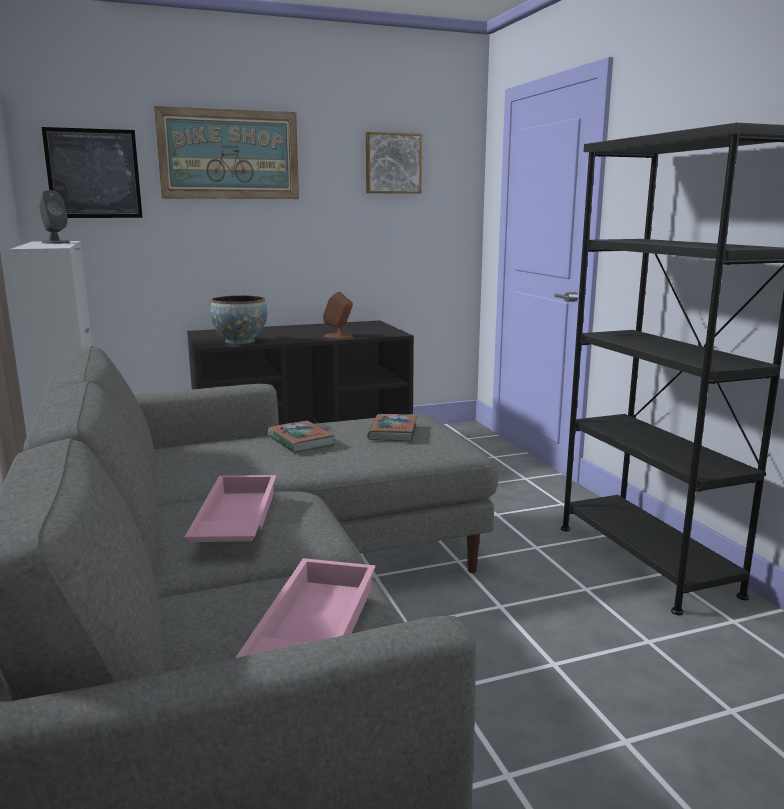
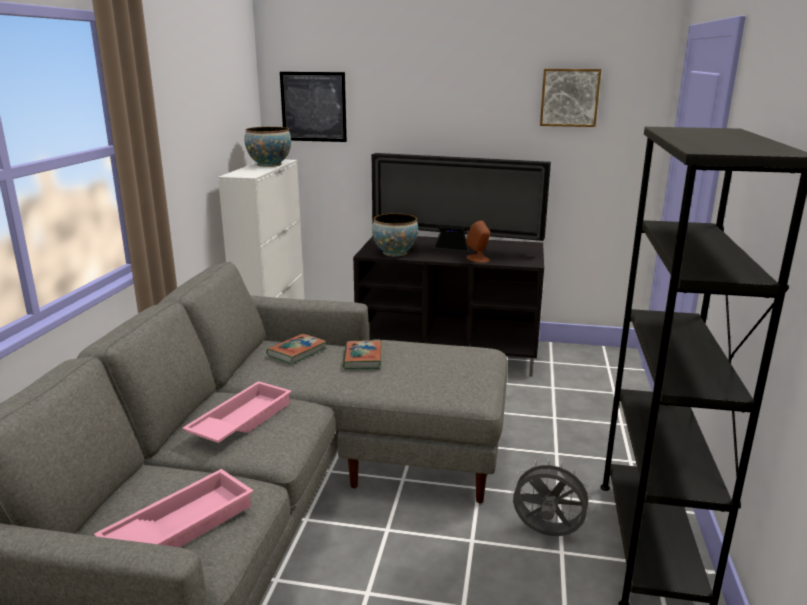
camera: 30 degrees right, 5 degrees up
grey speaker [39,190,70,244] -> bowl [244,127,291,167]
picture [154,106,299,199] -> none
book [367,414,417,441] -> book moved to [266,334,327,364]
none -> television [372,153,551,252]
none -> grey fan [511,459,594,536]

